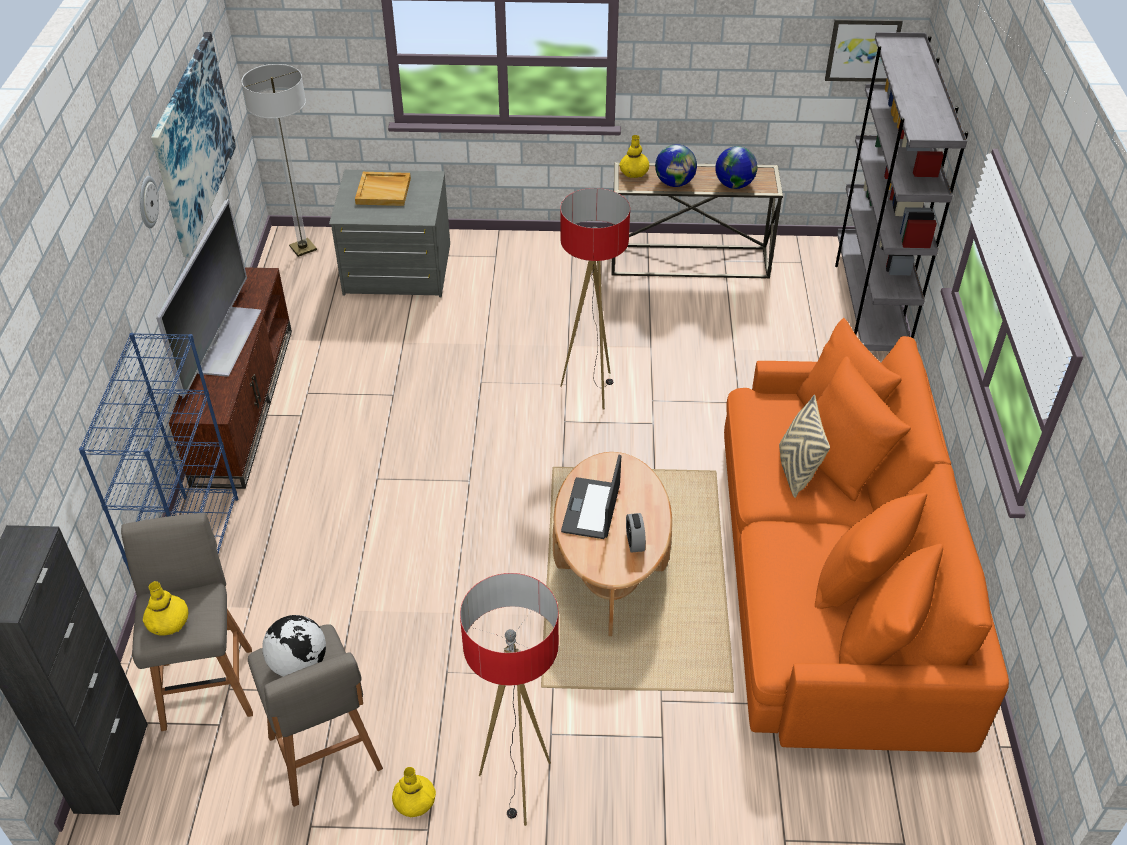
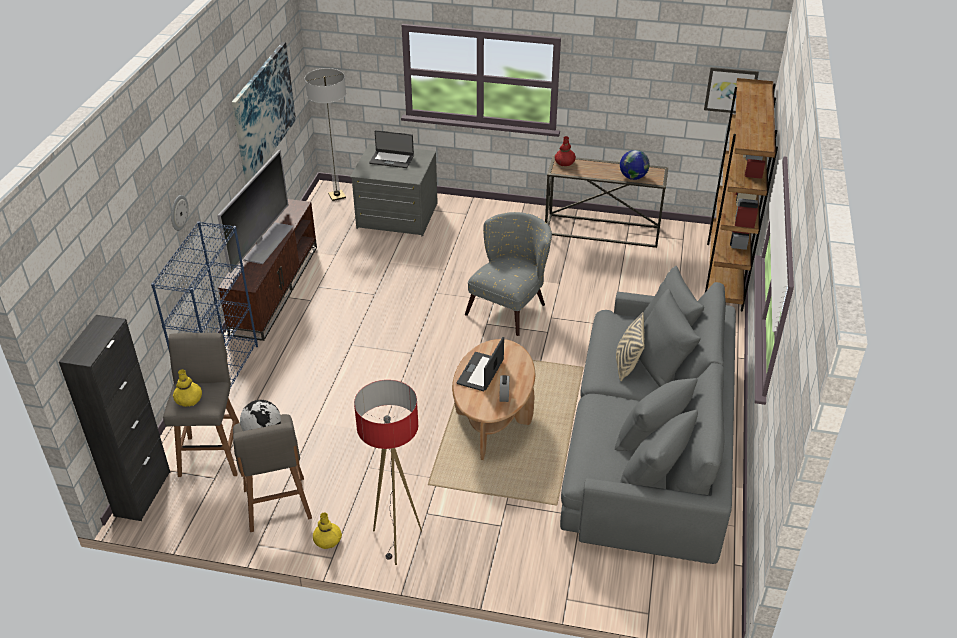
camera: 10 degrees right, 5 degrees down
wall clock [140,176,159,228] -> wall clock moved to [171,195,188,231]
beige tray [355,172,411,206] -> laptop [369,130,414,168]
floor lamp [560,188,630,409] -> grey armchair [465,212,552,336]
yellow vase [619,135,649,178] -> red vase [555,136,576,167]
globe [655,144,697,187] -> none
orange sofa [724,318,1009,753] -> grey sofa [560,266,736,564]
grey bookcase [835,32,969,351] -> brown bookcase [705,78,778,311]

